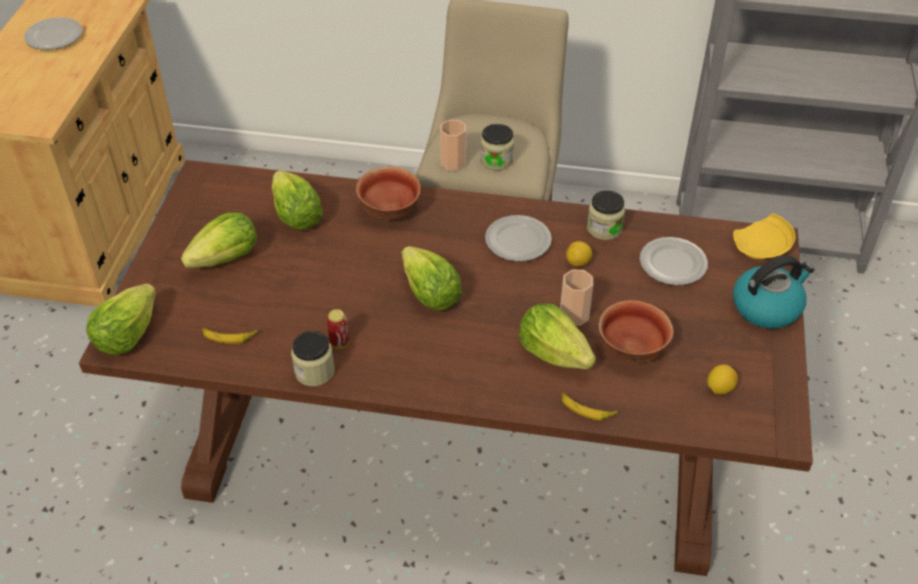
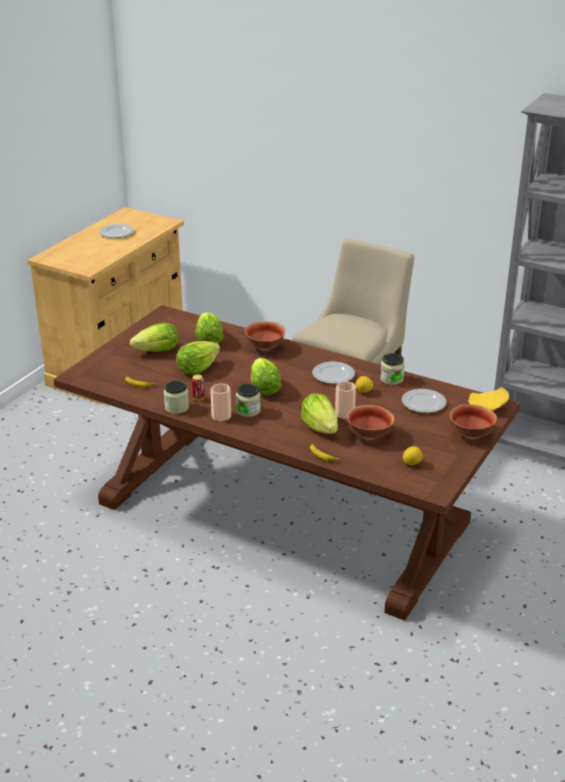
camera: 20 degrees right, 15 degrees down
lettuce [86,283,156,355] -> lettuce moved to [176,341,220,374]
cup [440,119,466,171] -> cup moved to [210,383,231,421]
jar [480,124,514,171] -> jar moved to [236,384,261,417]
kettle [733,256,815,329] -> bowl [450,404,497,439]

